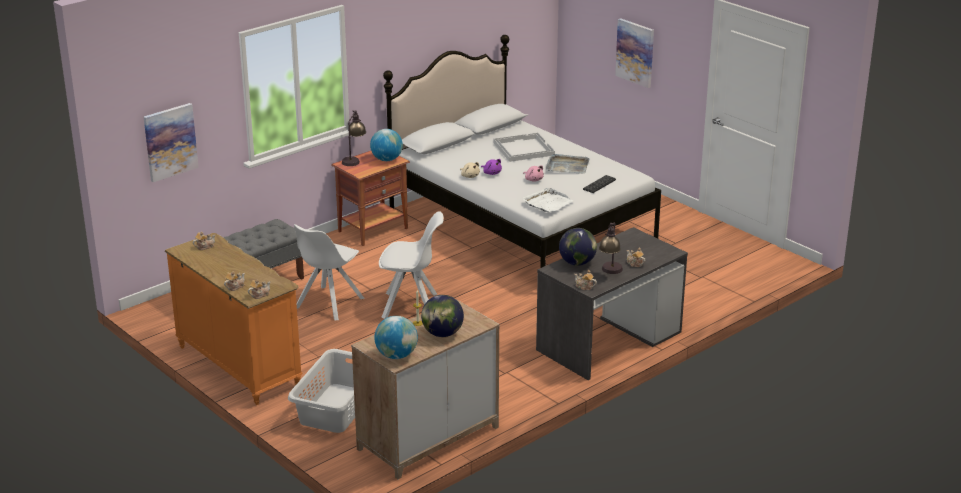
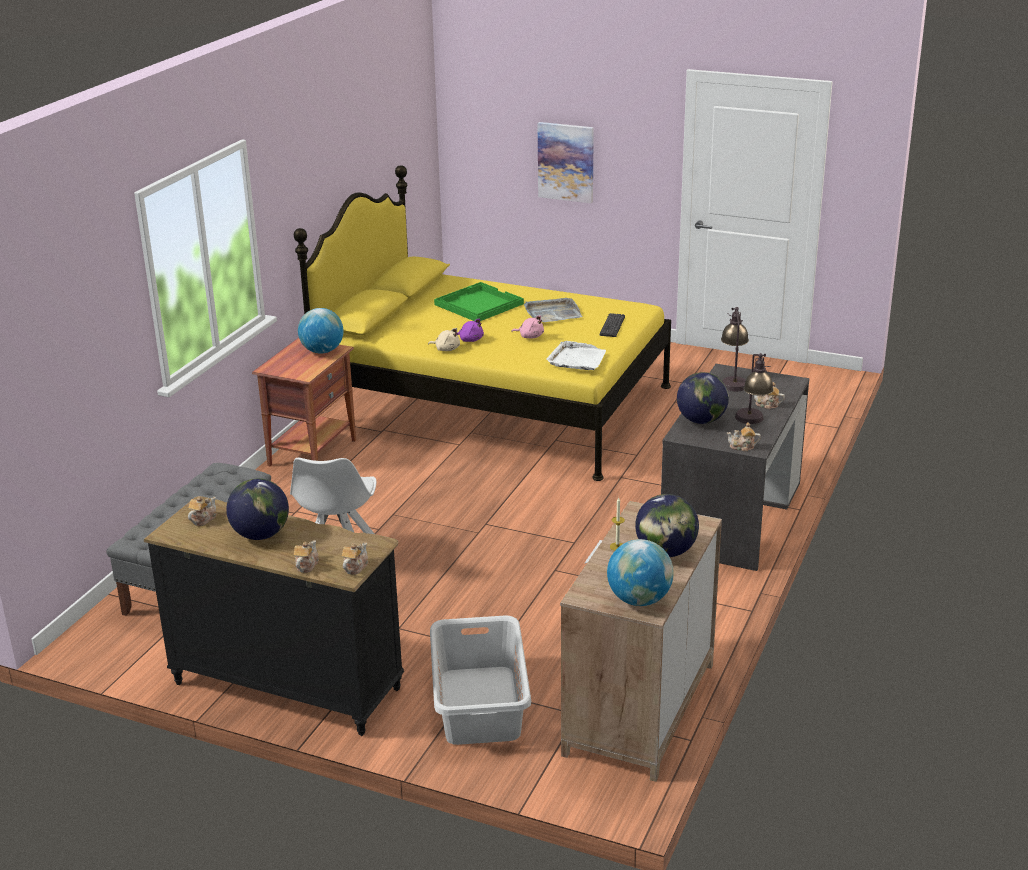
camera: 25 degrees left, 0 degrees up
picture [144,103,199,182] -> none
orange dresser [165,233,303,405] -> black dresser [144,496,404,736]
table lamp [342,110,366,166] -> table lamp moved to [721,307,749,391]
white chair [379,211,444,319] -> none
white bed [383,35,661,268] -> yellow bed [294,165,671,481]
white tray [494,133,555,162] -> green tray [434,282,524,321]
none -> globe [226,478,289,540]

